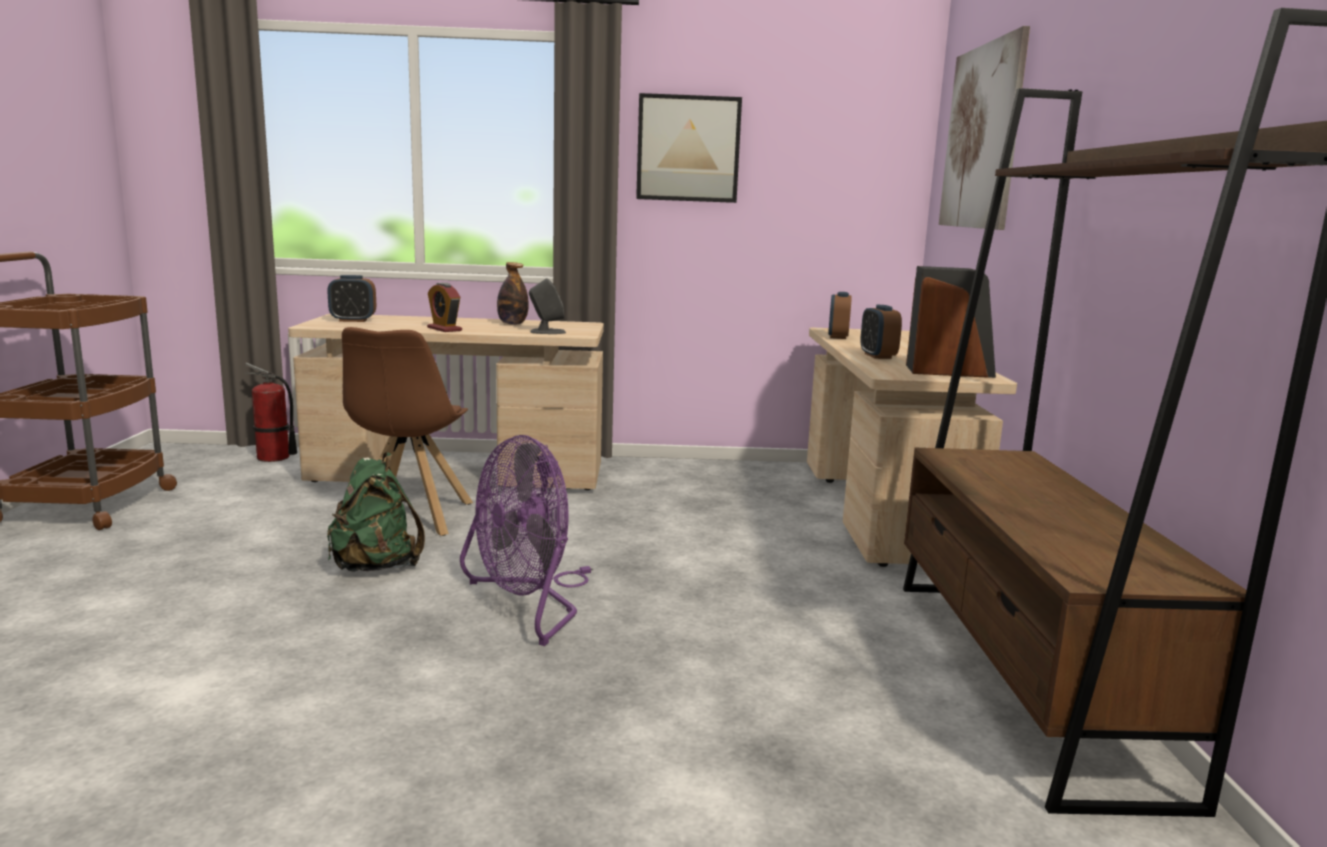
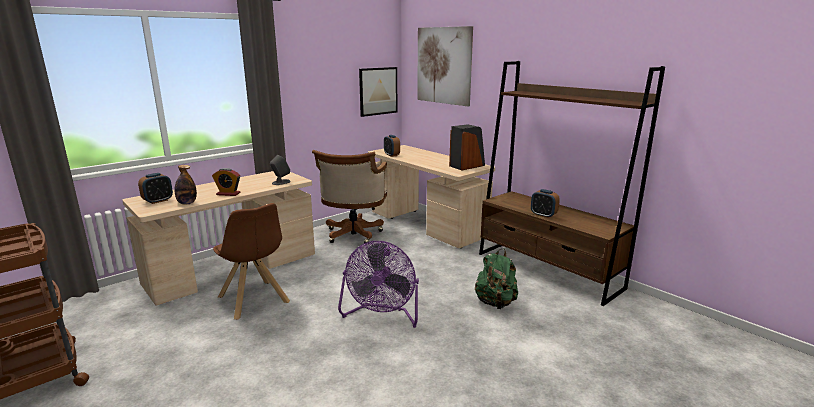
camera: 40 degrees left, 5 degrees up
fire extinguisher [245,363,297,462] -> none
green backpack [327,453,425,572] -> green backpack moved to [475,248,518,309]
bottle [497,262,529,325] -> bottle moved to [174,165,197,204]
picture [636,93,742,203] -> picture moved to [359,67,397,117]
alarm clock [860,305,902,359] -> alarm clock moved to [531,189,560,218]
none -> office chair [312,150,387,243]

